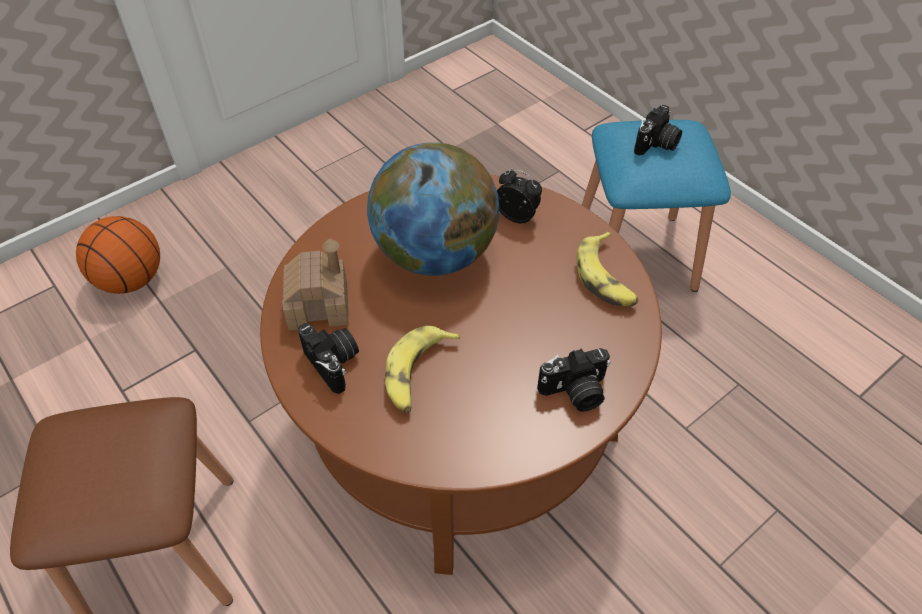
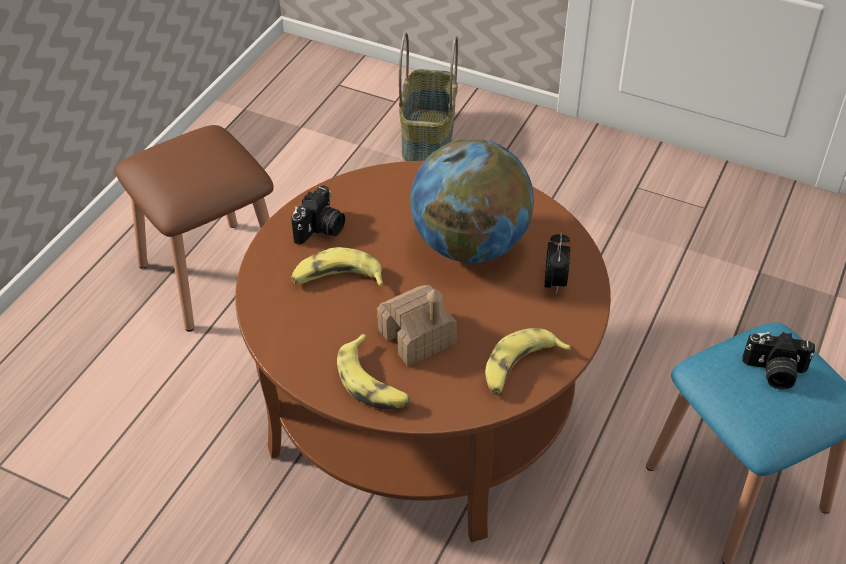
camera: 65 degrees right, 5 degrees down
basketball [76,216,160,294] -> basket [399,32,458,161]
toy house [282,238,349,331] -> toy house moved to [377,285,457,366]
camera [537,348,611,412] -> banana [337,334,411,410]

